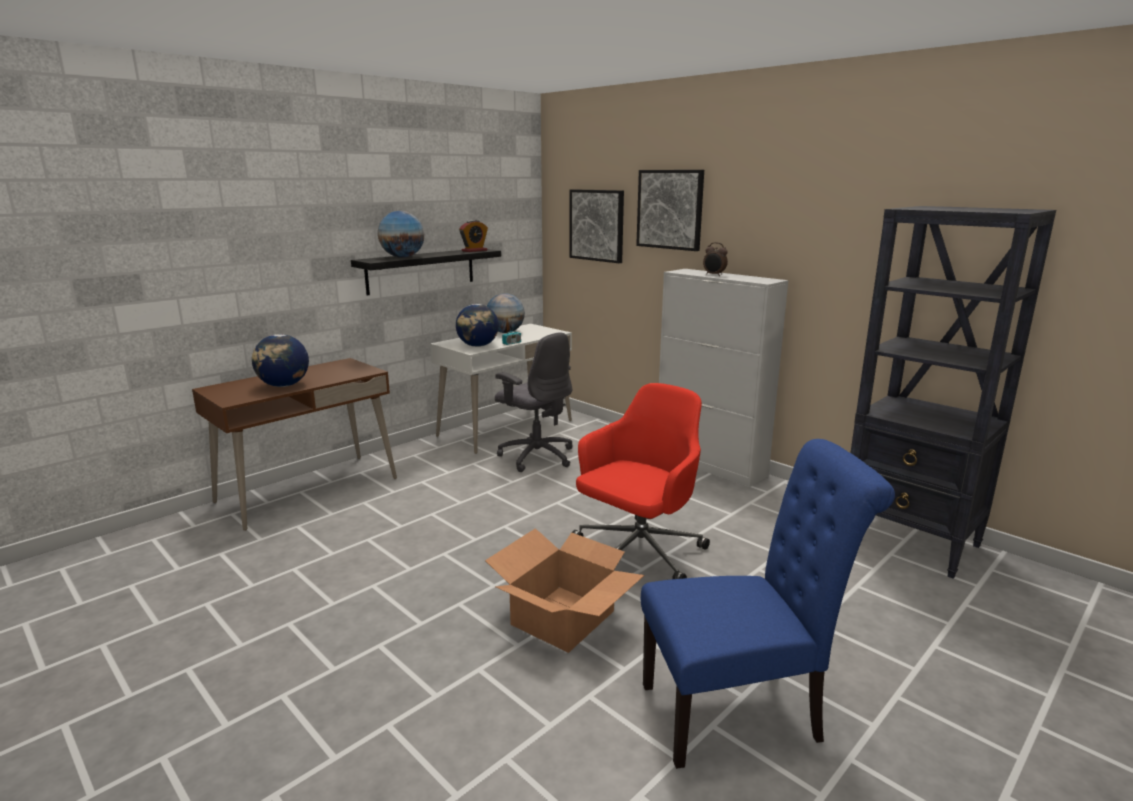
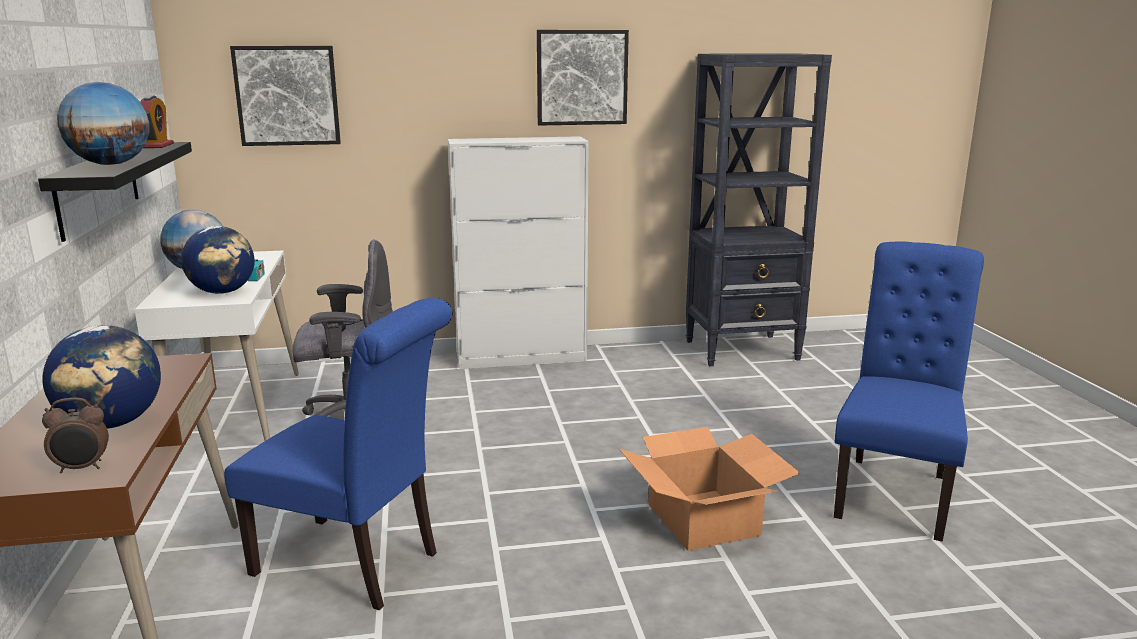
camera: 55 degrees left, 0 degrees up
red office chair [572,383,710,579] -> none
picture [636,170,704,251] -> picture moved to [537,30,629,125]
alarm clock [703,242,728,276] -> alarm clock moved to [42,398,109,473]
none -> blue chair [224,298,452,610]

